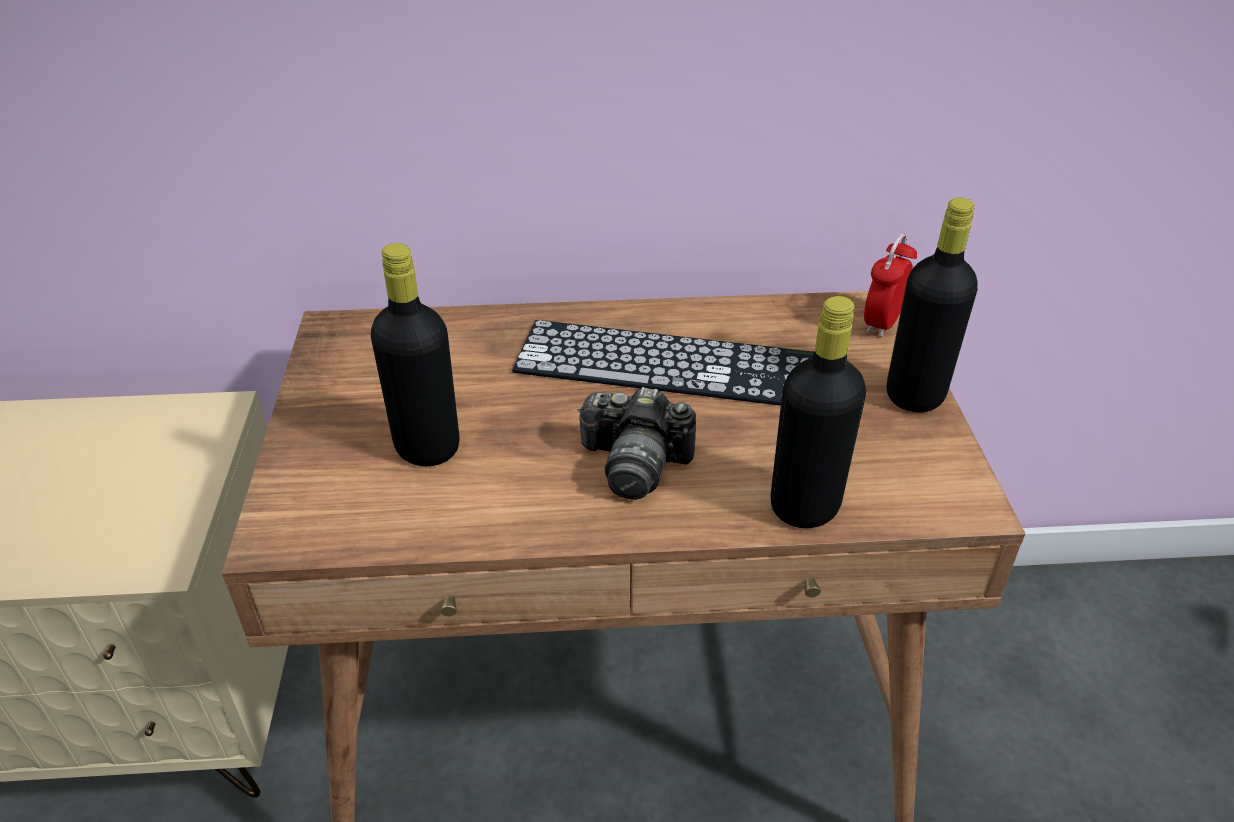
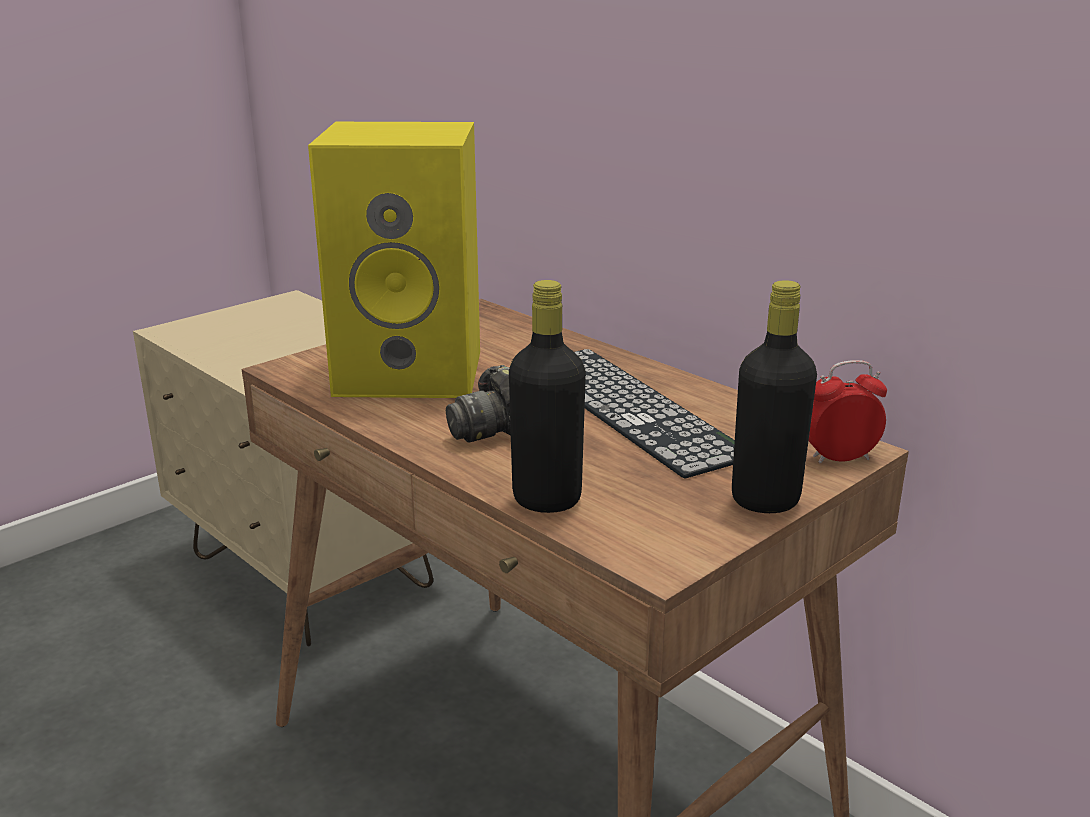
camera: 50 degrees right, 15 degrees down
black bottle [371,243,460,466] -> yellow speaker [308,122,480,398]

